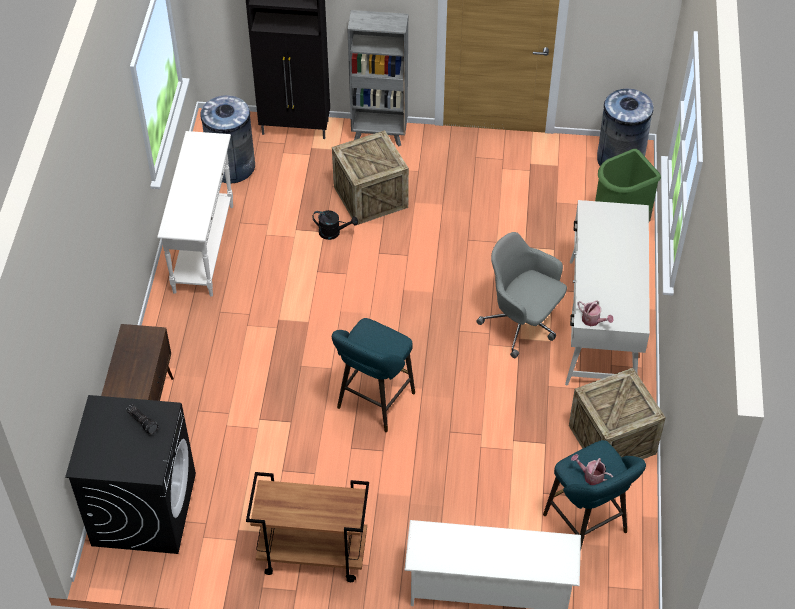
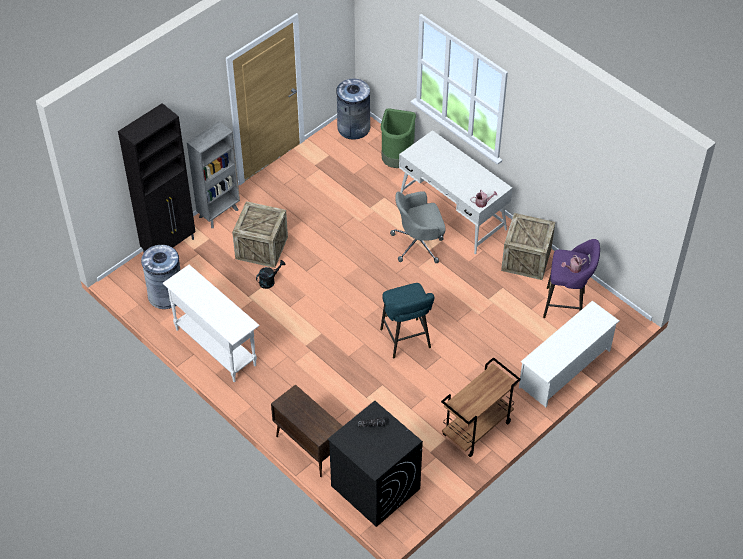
camera: 50 degrees left, 0 degrees up
turquoise stool [543,440,646,548] -> purple stool [543,239,600,318]

